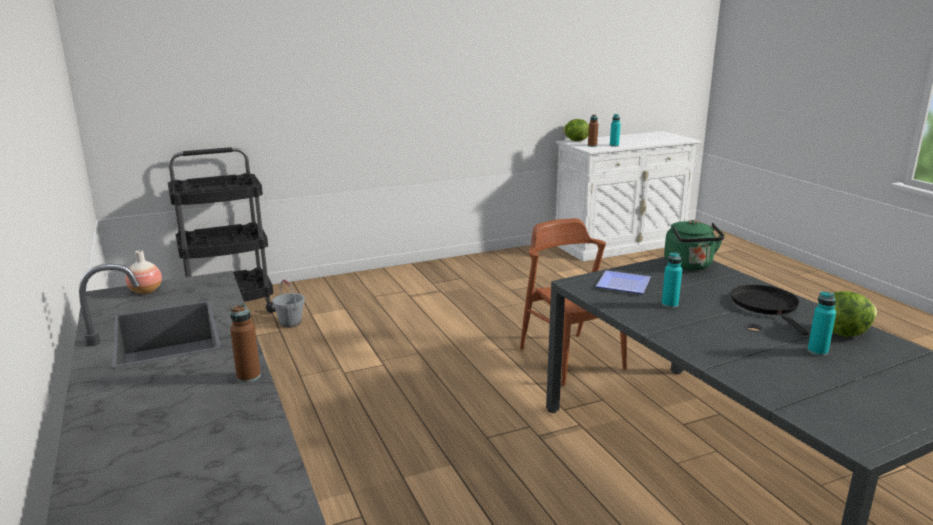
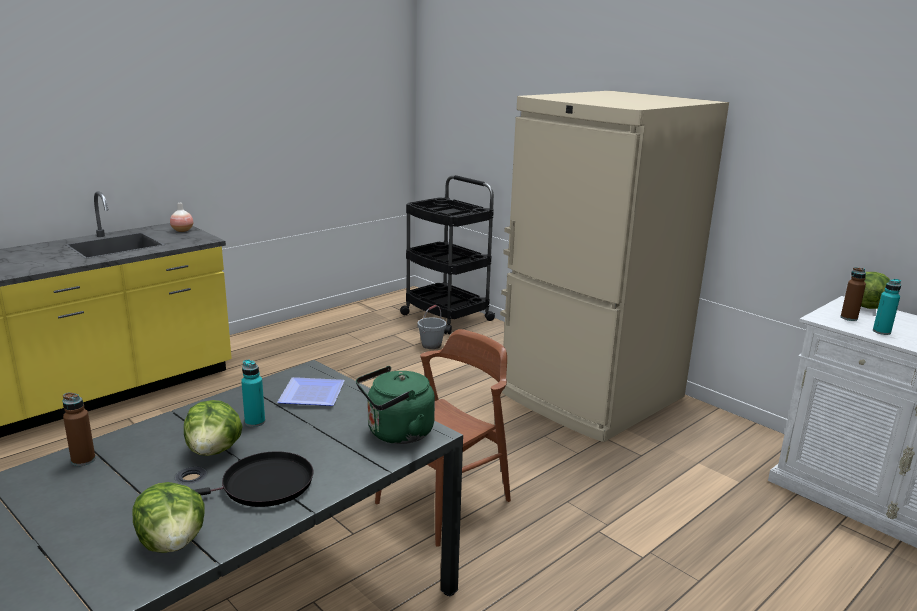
camera: 70 degrees right, 0 degrees up
brown bottle [230,304,261,383] -> brown bottle moved to [63,392,96,466]
turquoise bottle [807,291,836,356] -> none
none -> lettuce [184,400,243,456]
none -> beige fridge [500,91,729,442]

